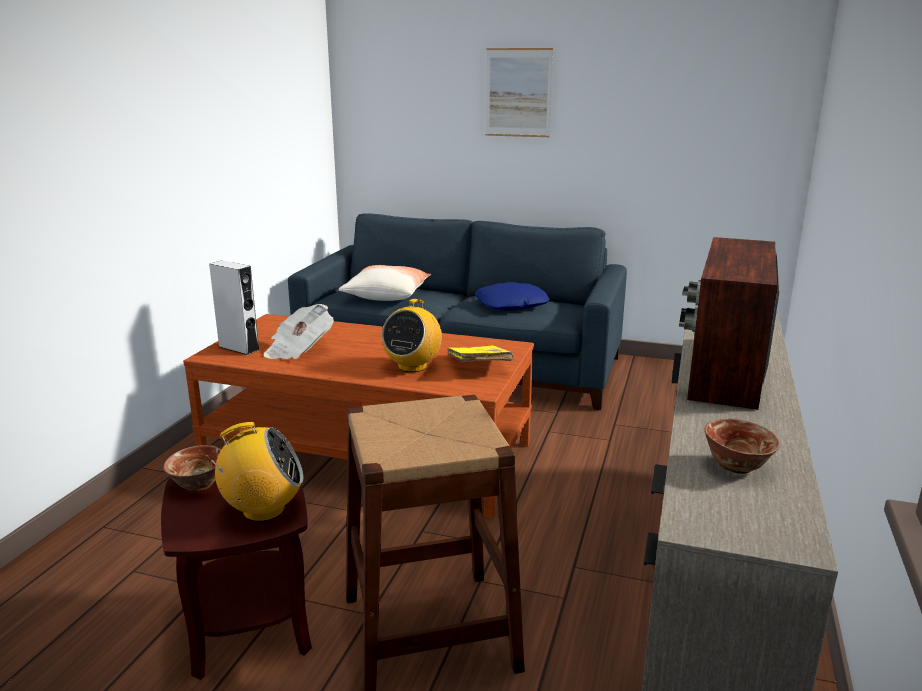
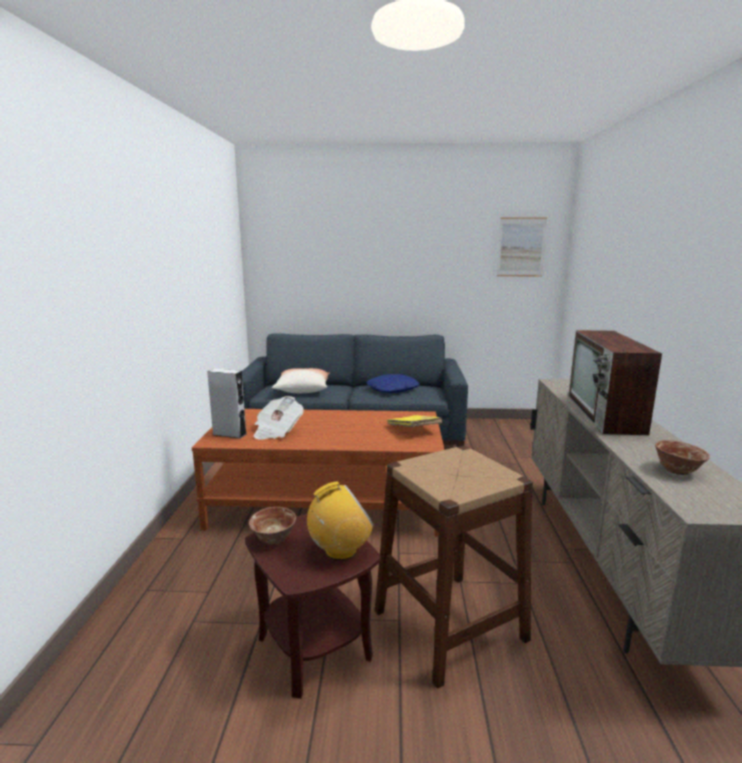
camera: 15 degrees left, 5 degrees down
radio [381,299,442,372] -> none
picture [486,48,553,137] -> picture moved to [497,217,547,276]

